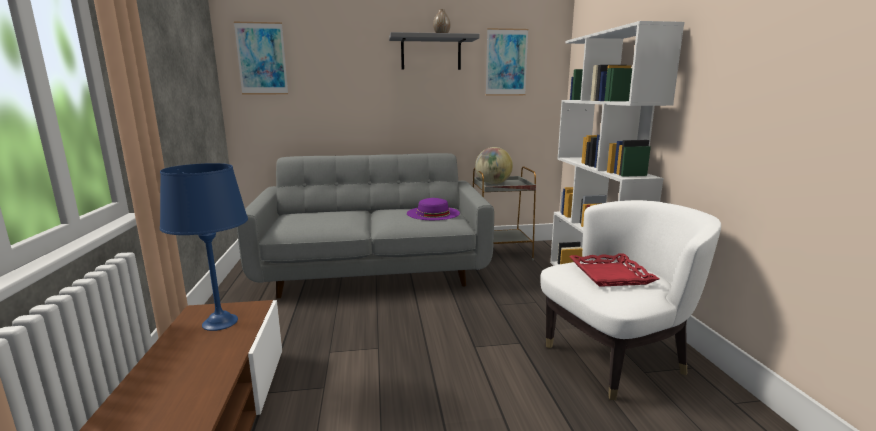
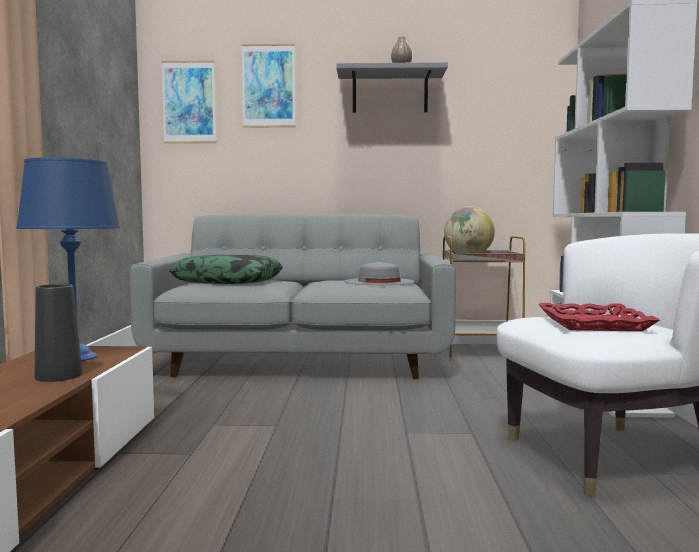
camera: 10 degrees right, 10 degrees down
purple hat [407,198,460,220] -> grey hat [344,262,415,285]
picture [486,28,529,96] -> picture moved to [241,44,295,127]
none -> black vase [34,284,82,382]
none -> pillow [169,255,282,284]

